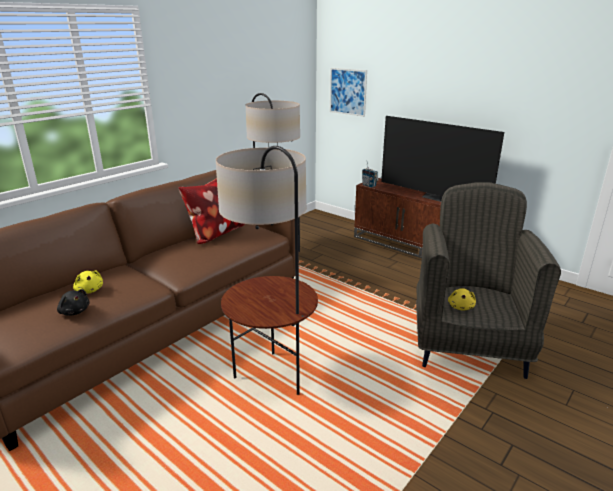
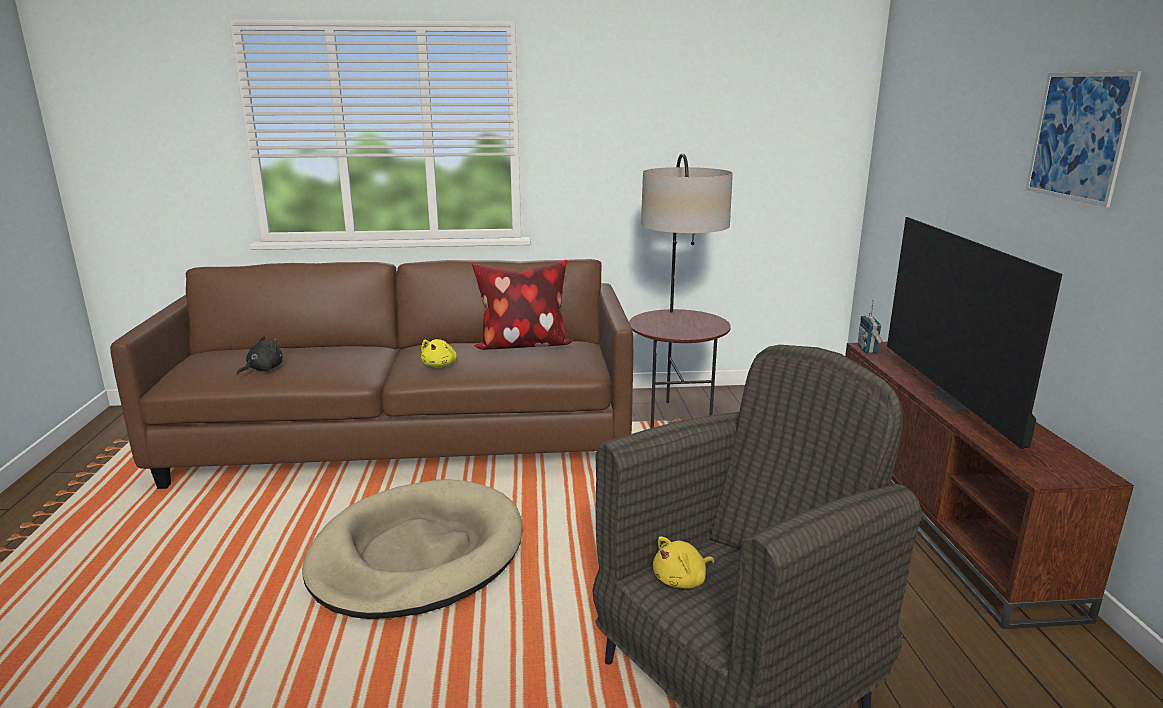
camera: 45 degrees right, 5 degrees down
black plush toy [57,289,90,316] -> black plush toy turned 135 degrees counterclockwise [237,336,283,375]
yellow plush toy [73,271,103,294] -> yellow plush toy moved to [421,339,457,367]
floor lamp [216,146,318,395] -> beige dog bed [302,479,523,619]
picture [330,68,367,117] -> picture moved to [1026,71,1141,207]

